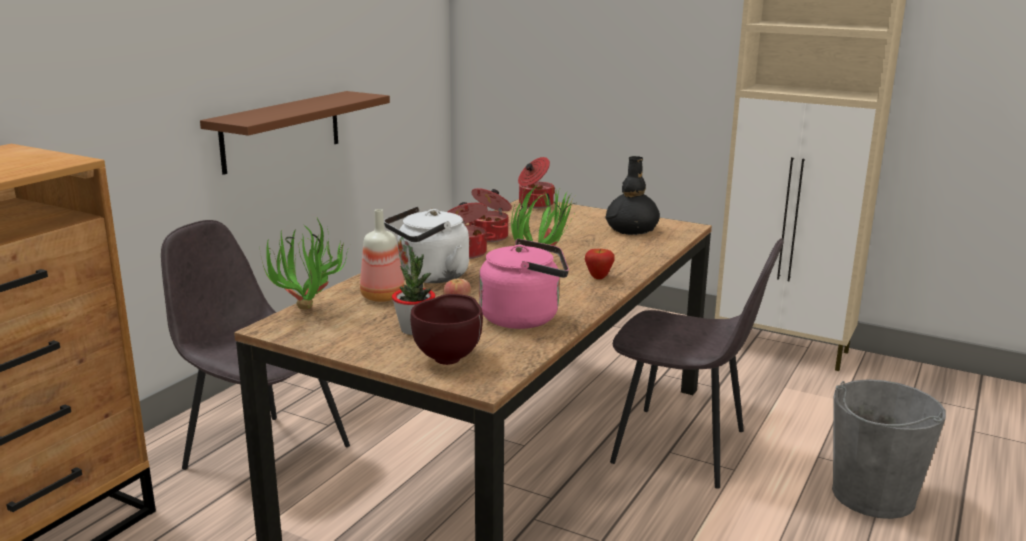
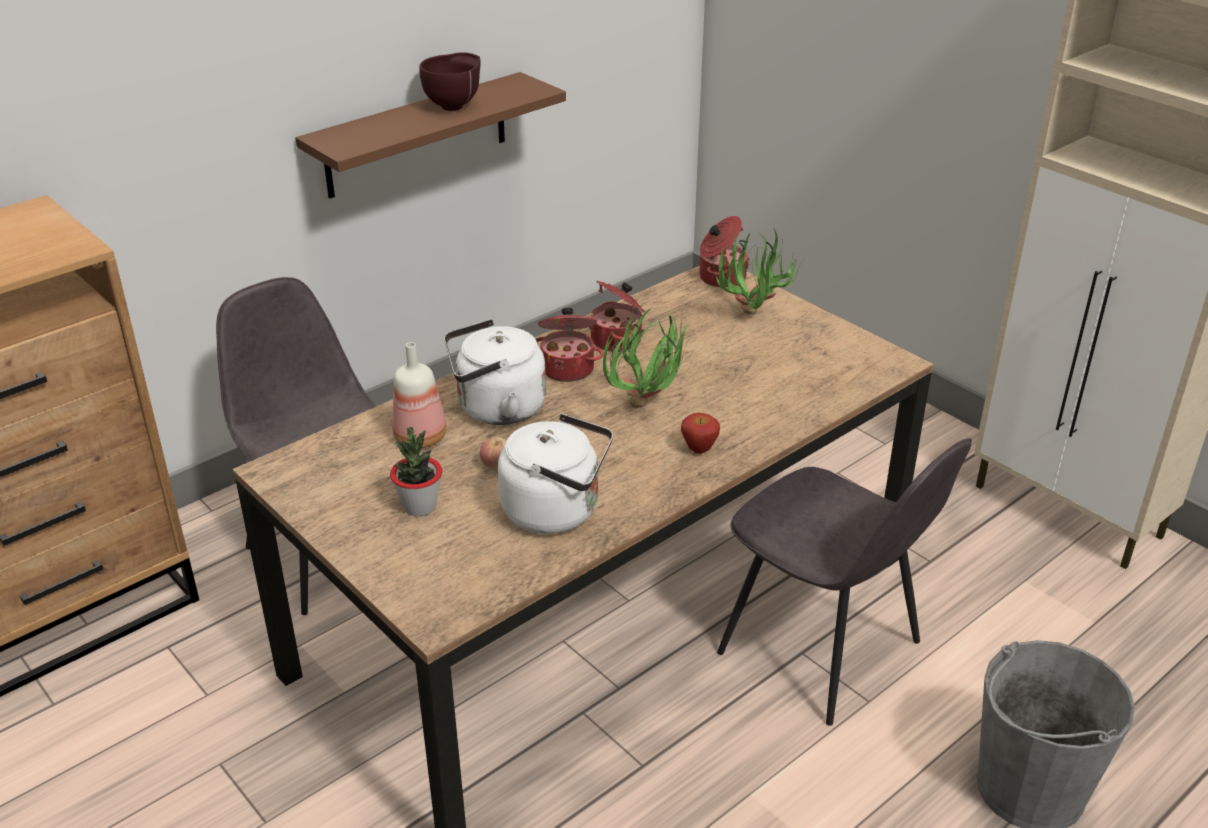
camera: 20 degrees right, 15 degrees up
potted plant [260,217,349,310] -> potted plant moved to [714,227,803,314]
brown bowl [410,294,483,365] -> brown bowl moved to [419,52,481,111]
pink kettle [479,239,569,329] -> white kettle [498,414,613,534]
black vase [605,156,660,235] -> none

